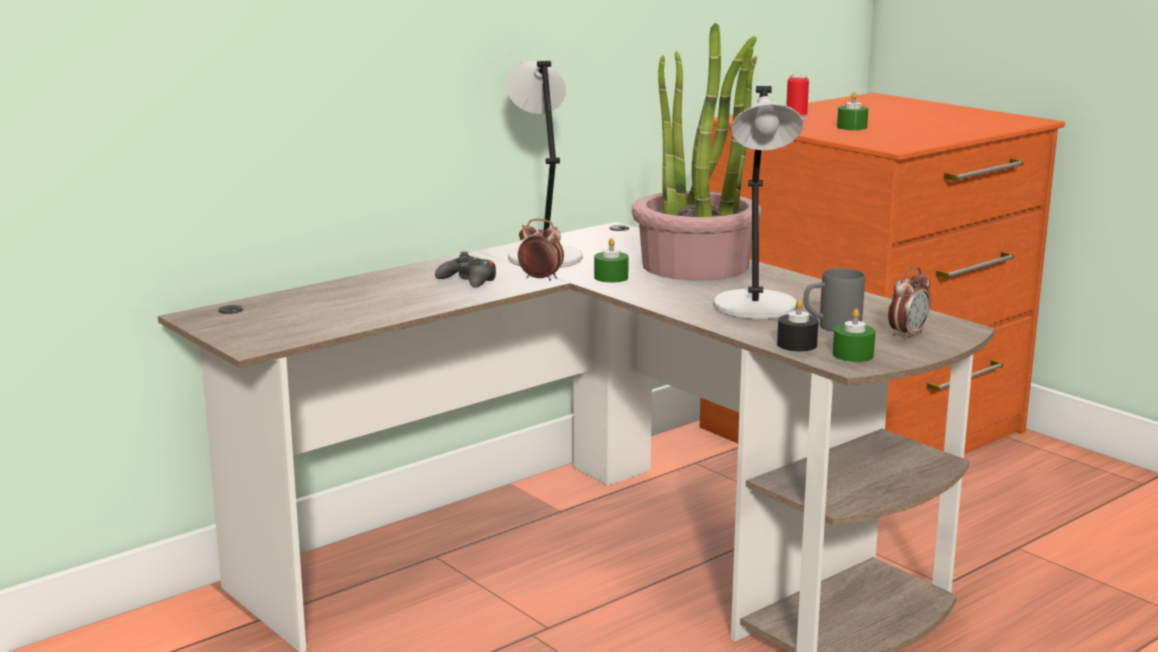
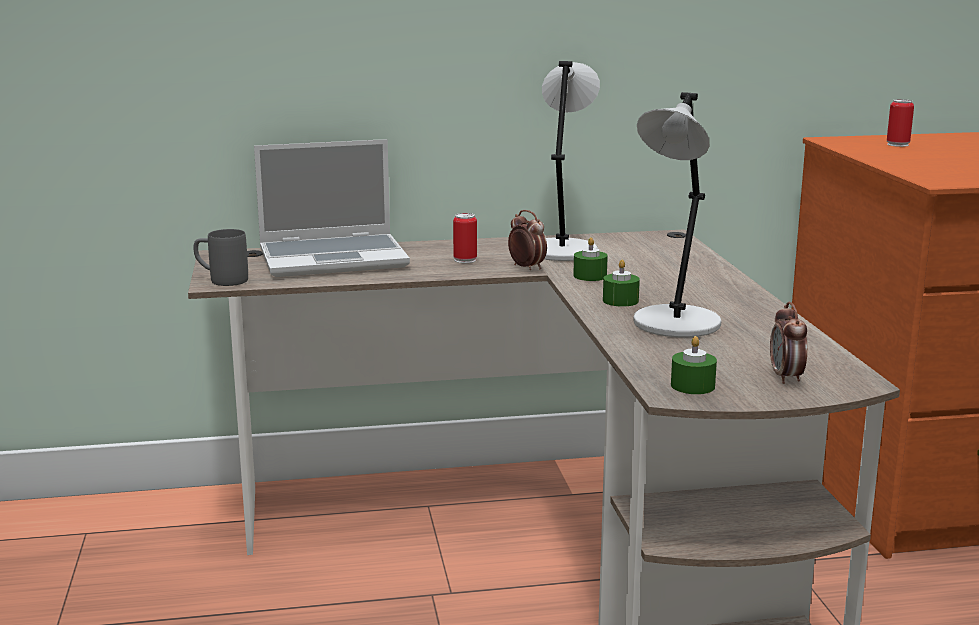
camera: 30 degrees right, 0 degrees up
black game controller [435,251,496,288] -> can [453,213,477,263]
potted plant [632,23,761,281] -> none
black candle [777,299,818,351] -> none
grey mug [804,268,865,332] -> grey mug moved to [194,229,248,286]
green candle [837,92,868,130] -> green candle moved to [603,259,640,307]
alarm clock [888,267,931,340] -> alarm clock turned 105 degrees clockwise [770,302,807,384]
none -> laptop [254,139,410,277]

